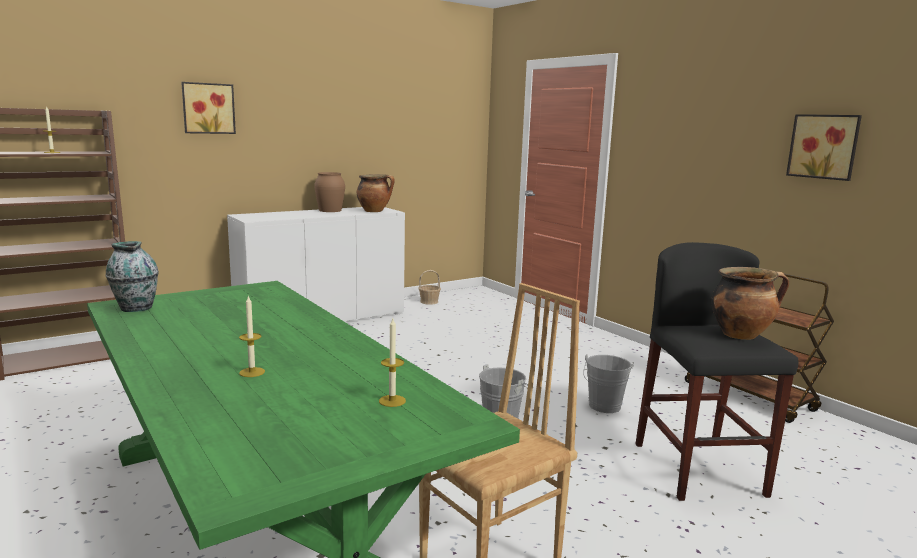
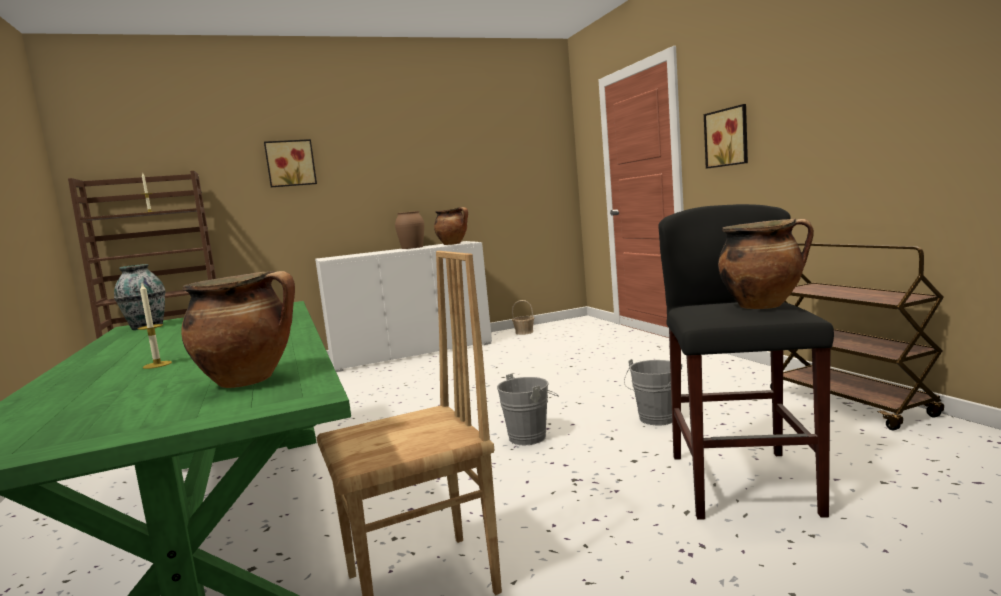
camera: 15 degrees right, 5 degrees down
candle [379,319,406,407] -> cooking pot [181,271,295,388]
picture [786,114,862,181] -> picture moved to [704,104,748,169]

